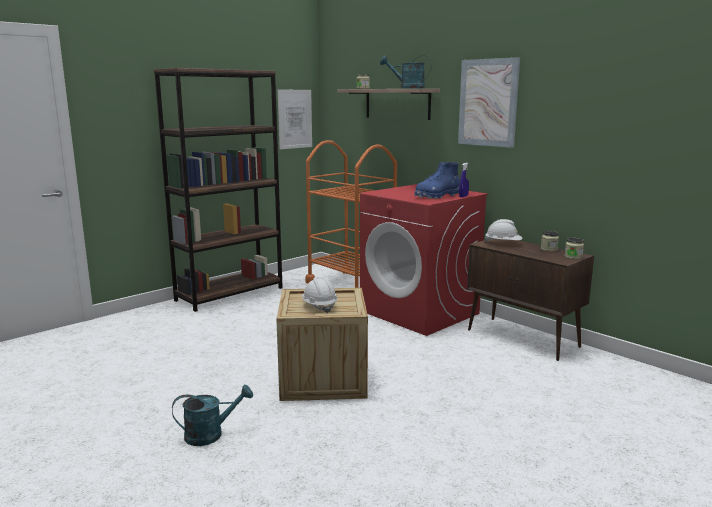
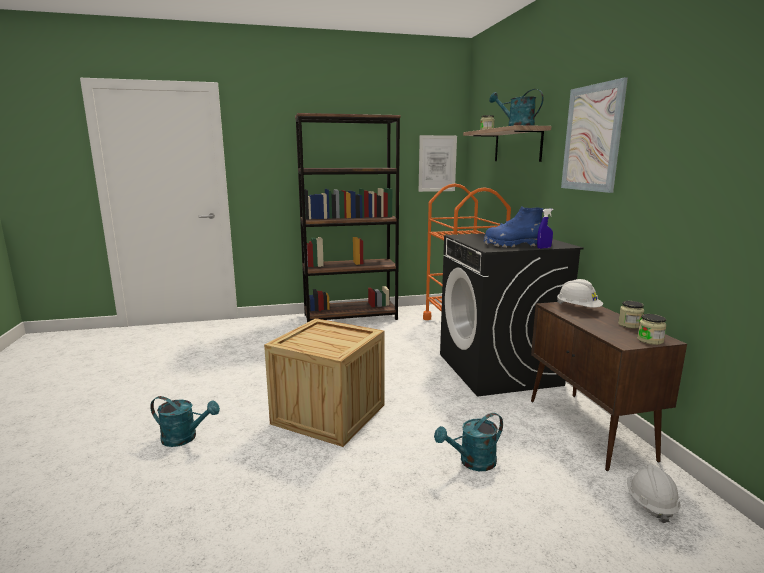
camera: 30 degrees right, 0 degrees up
white hard hat [302,277,338,313] -> white hard hat moved to [627,464,681,523]
red washing machine [360,184,488,336] -> black washing machine [440,233,584,396]
none -> turquoise watering can [434,413,503,471]

